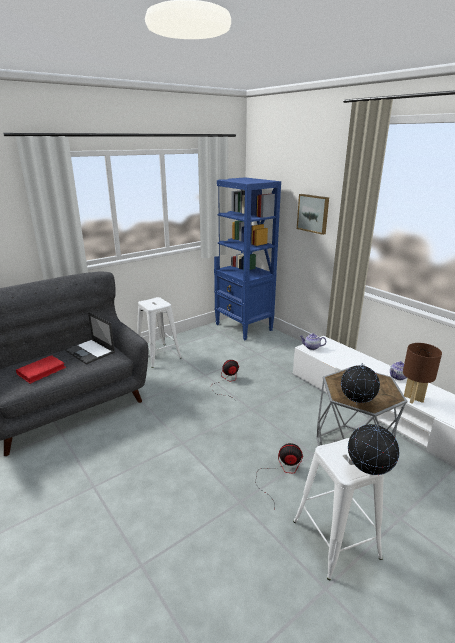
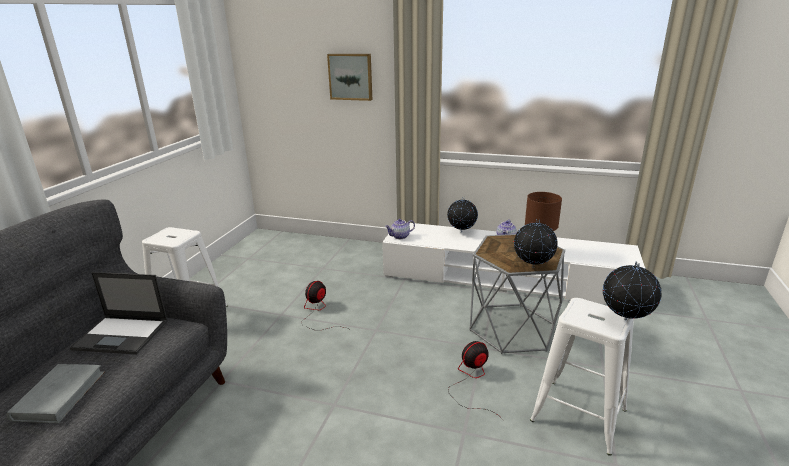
camera: 35 degrees left, 0 degrees up
red book [16,355,67,384] -> grey book [6,364,105,423]
blue bookcase [214,177,281,340] -> none
none -> globe [447,197,478,233]

